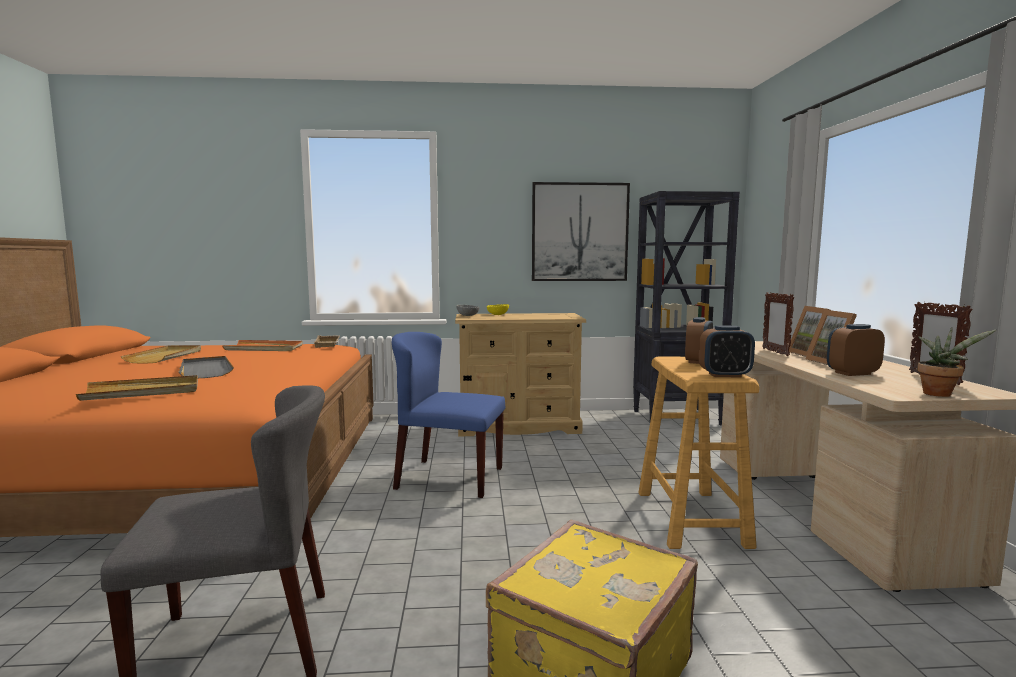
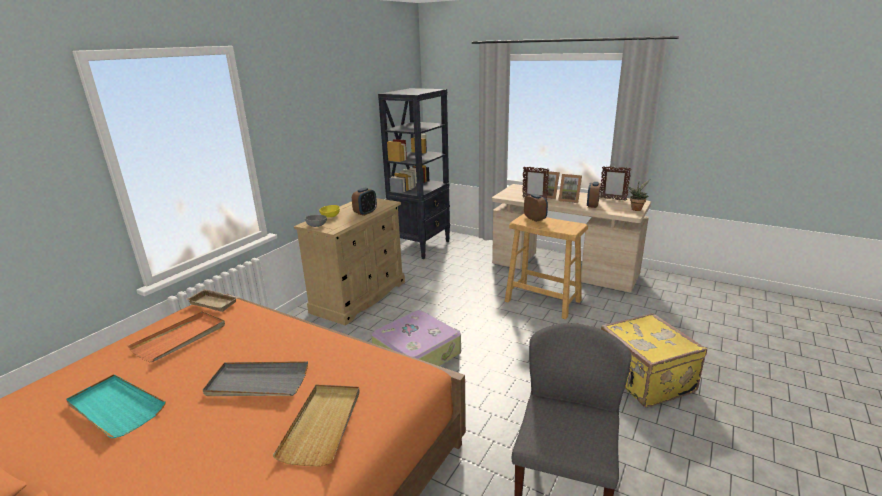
camera: 55 degrees left, 15 degrees up
beige tray [121,345,201,364] -> turquoise tray [66,374,166,438]
blue chair [392,332,505,498] -> suitcase [371,310,461,366]
picture [532,182,630,281] -> none
alarm clock [699,326,755,377] -> alarm clock moved to [352,188,377,216]

